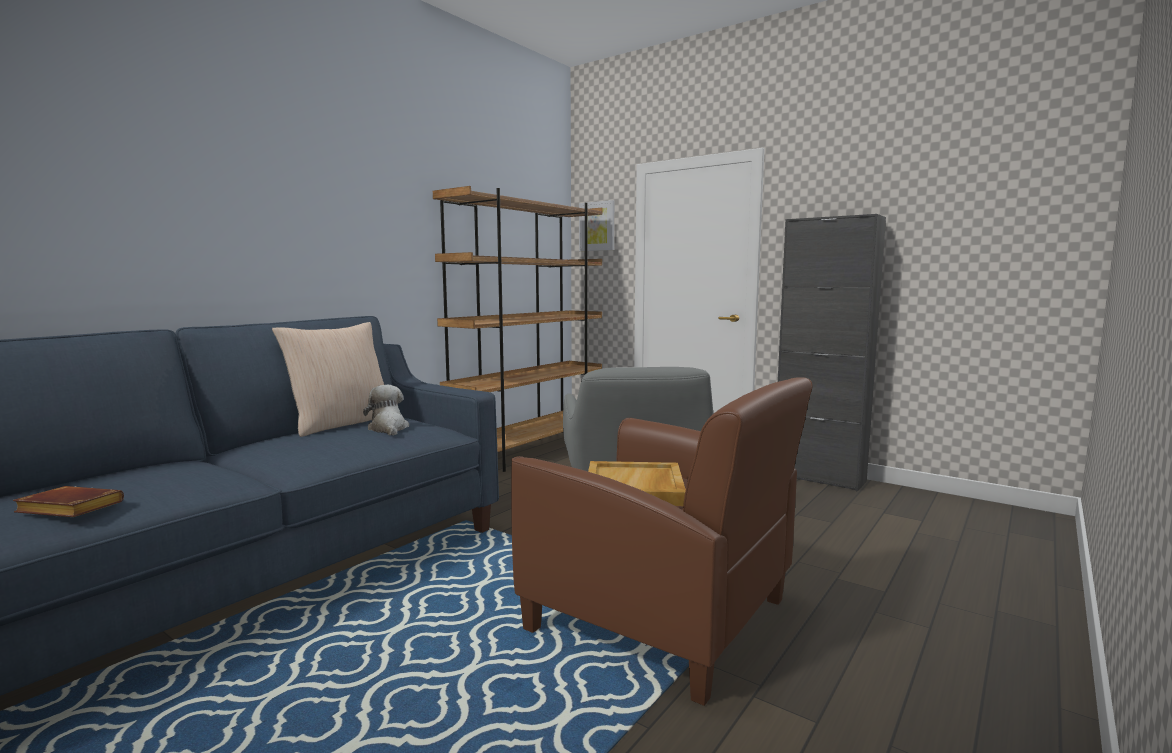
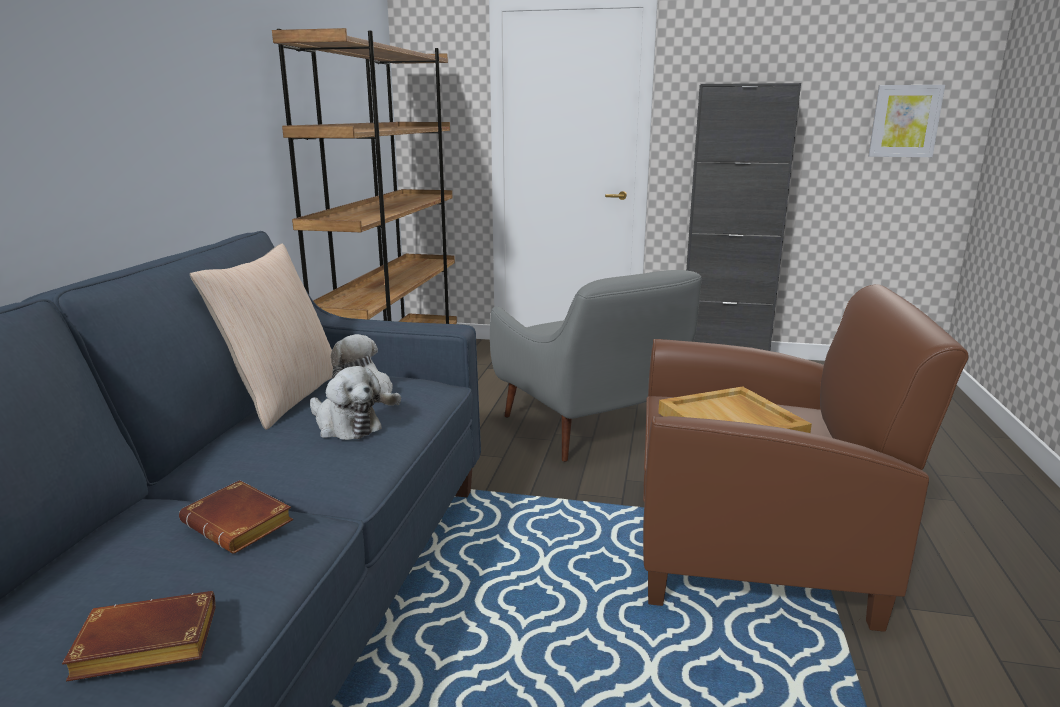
camera: 25 degrees left, 10 degrees up
picture [579,200,615,251] -> picture moved to [868,85,945,157]
none -> brown book [179,480,293,554]
none -> plush toy [310,366,382,440]

